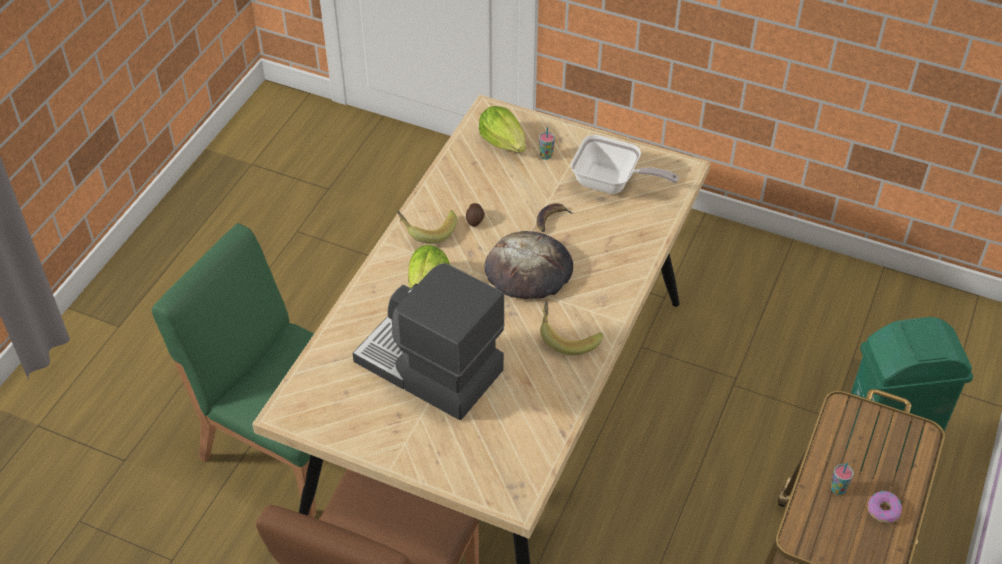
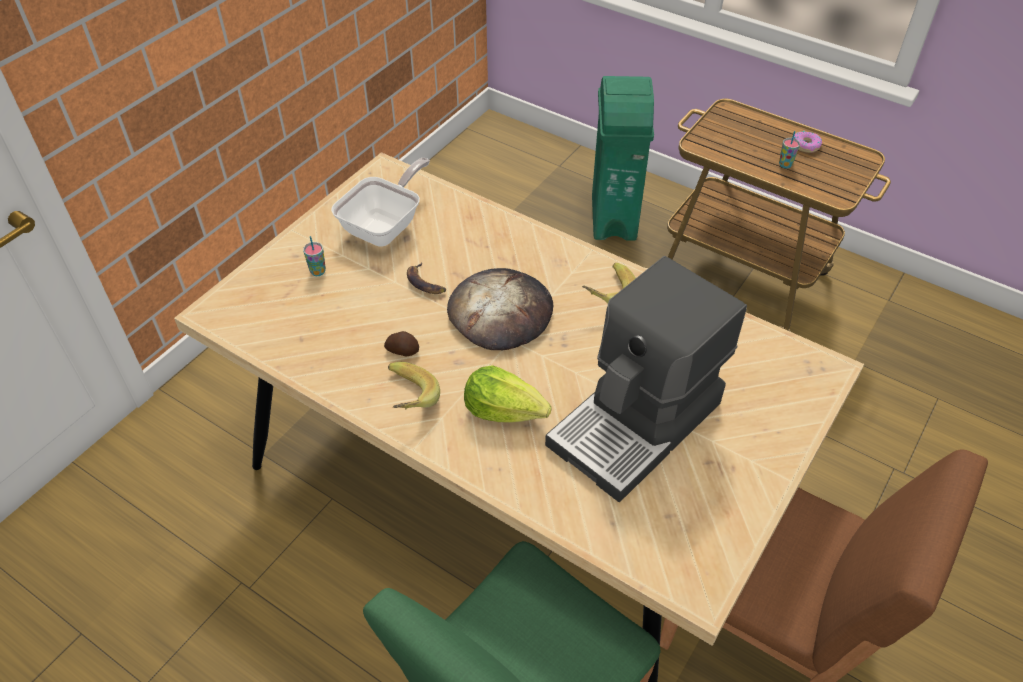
camera: 80 degrees left, 0 degrees up
lettuce [479,106,526,153] -> none

